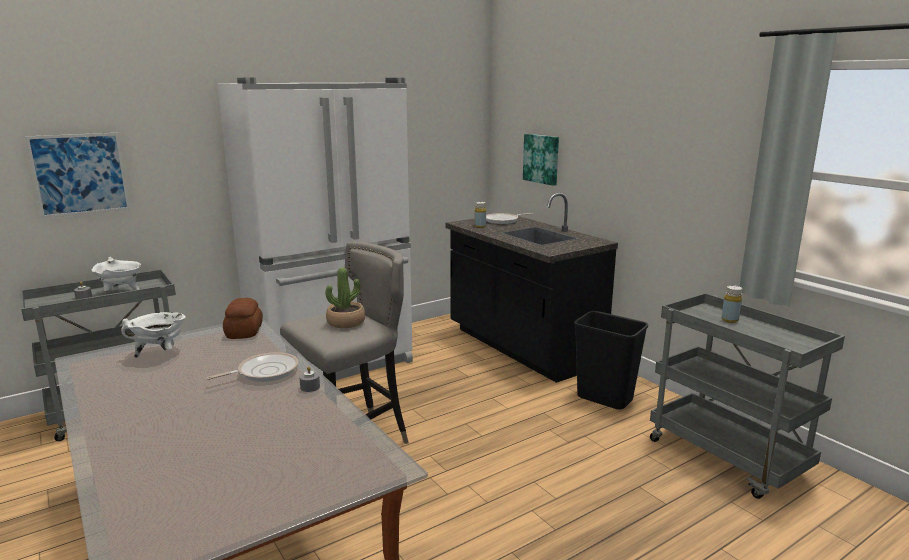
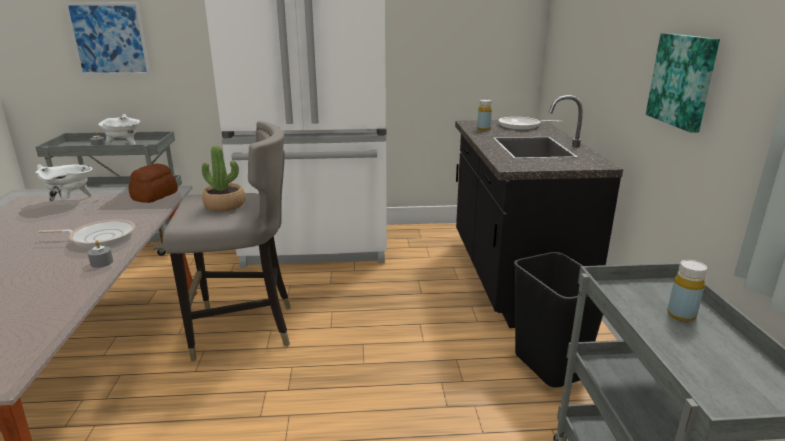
camera: 30 degrees right, 5 degrees up
picture [523,134,559,186] -> picture moved to [646,33,720,133]

